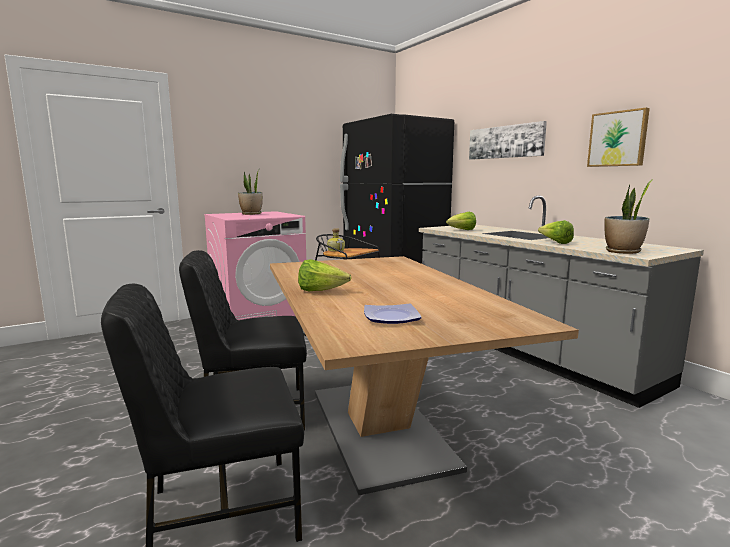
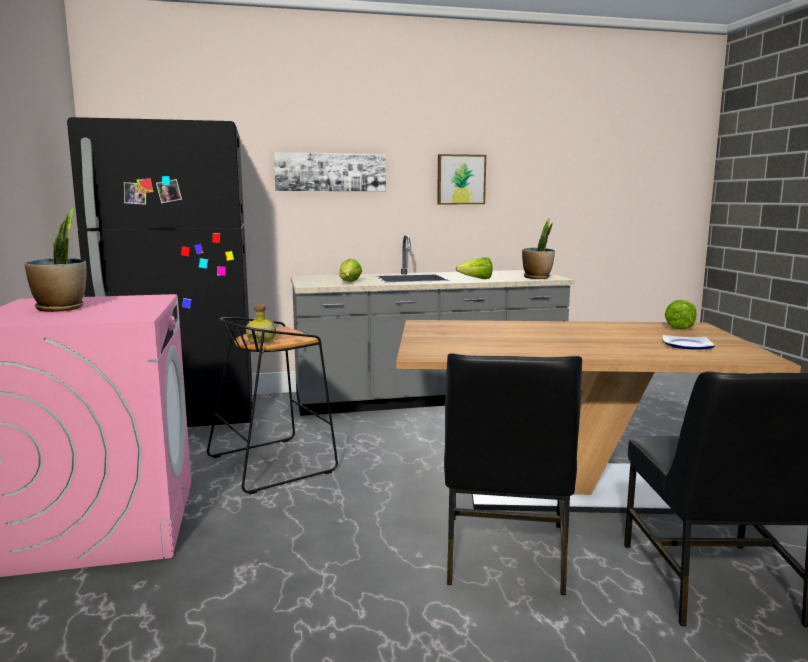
camera: 70 degrees left, 0 degrees up
lettuce [298,260,352,291] -> lettuce moved to [665,300,696,329]

